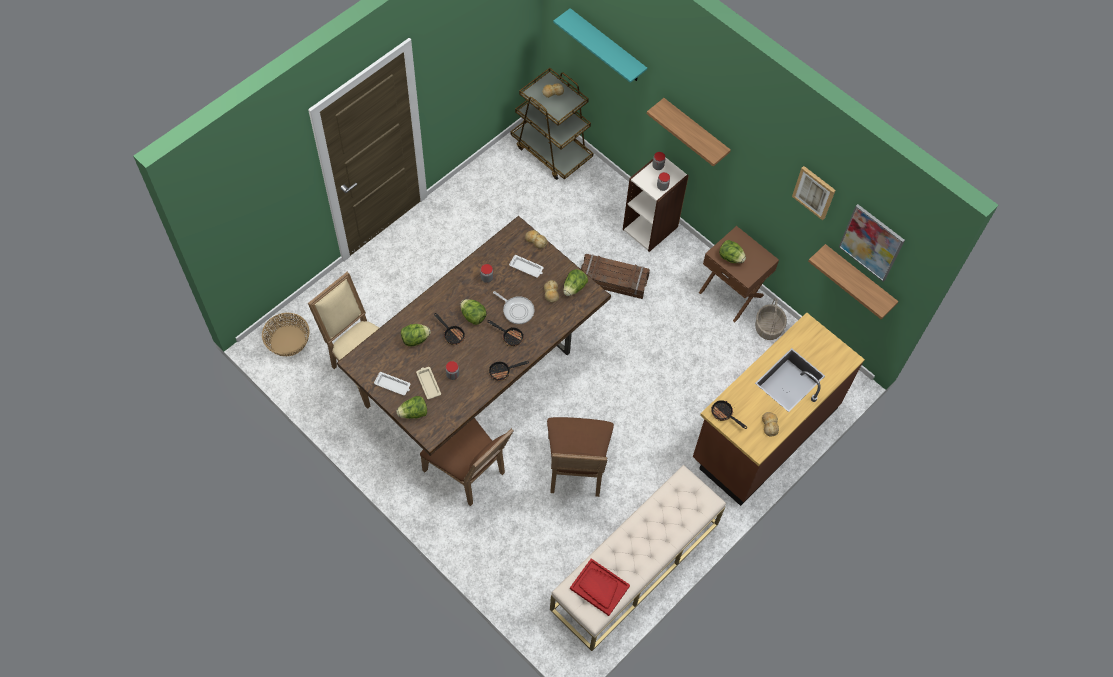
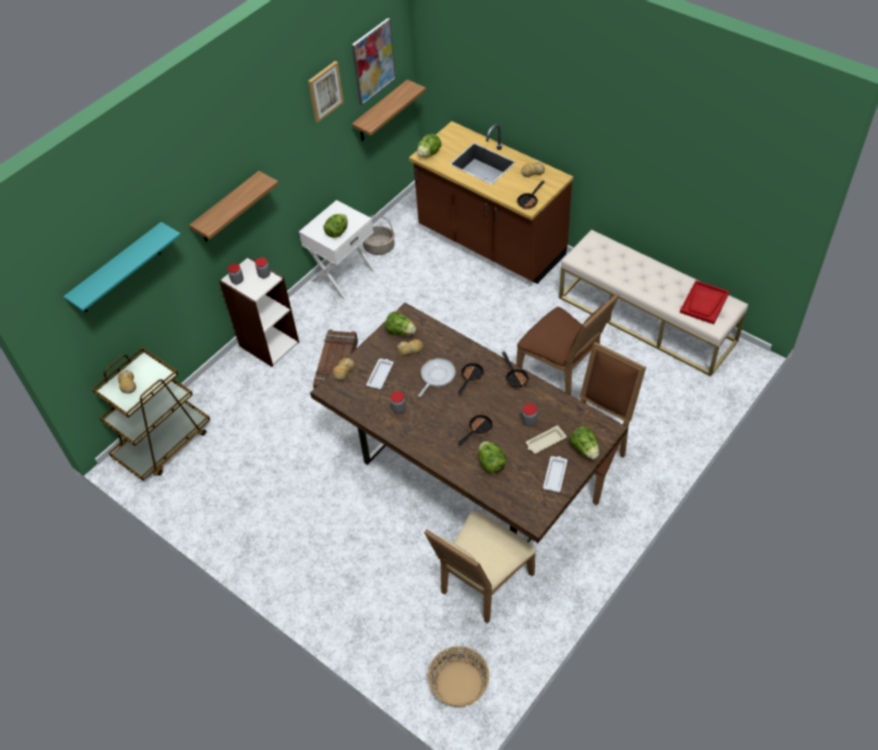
camera: 90 degrees left, 10 degrees down
lettuce [460,299,487,325] -> lettuce moved to [417,133,442,157]
brown chair [547,417,614,497] -> brown chair turned 45 degrees clockwise [516,293,619,395]
brown nightstand [699,226,779,323] -> white nightstand [299,200,377,300]

